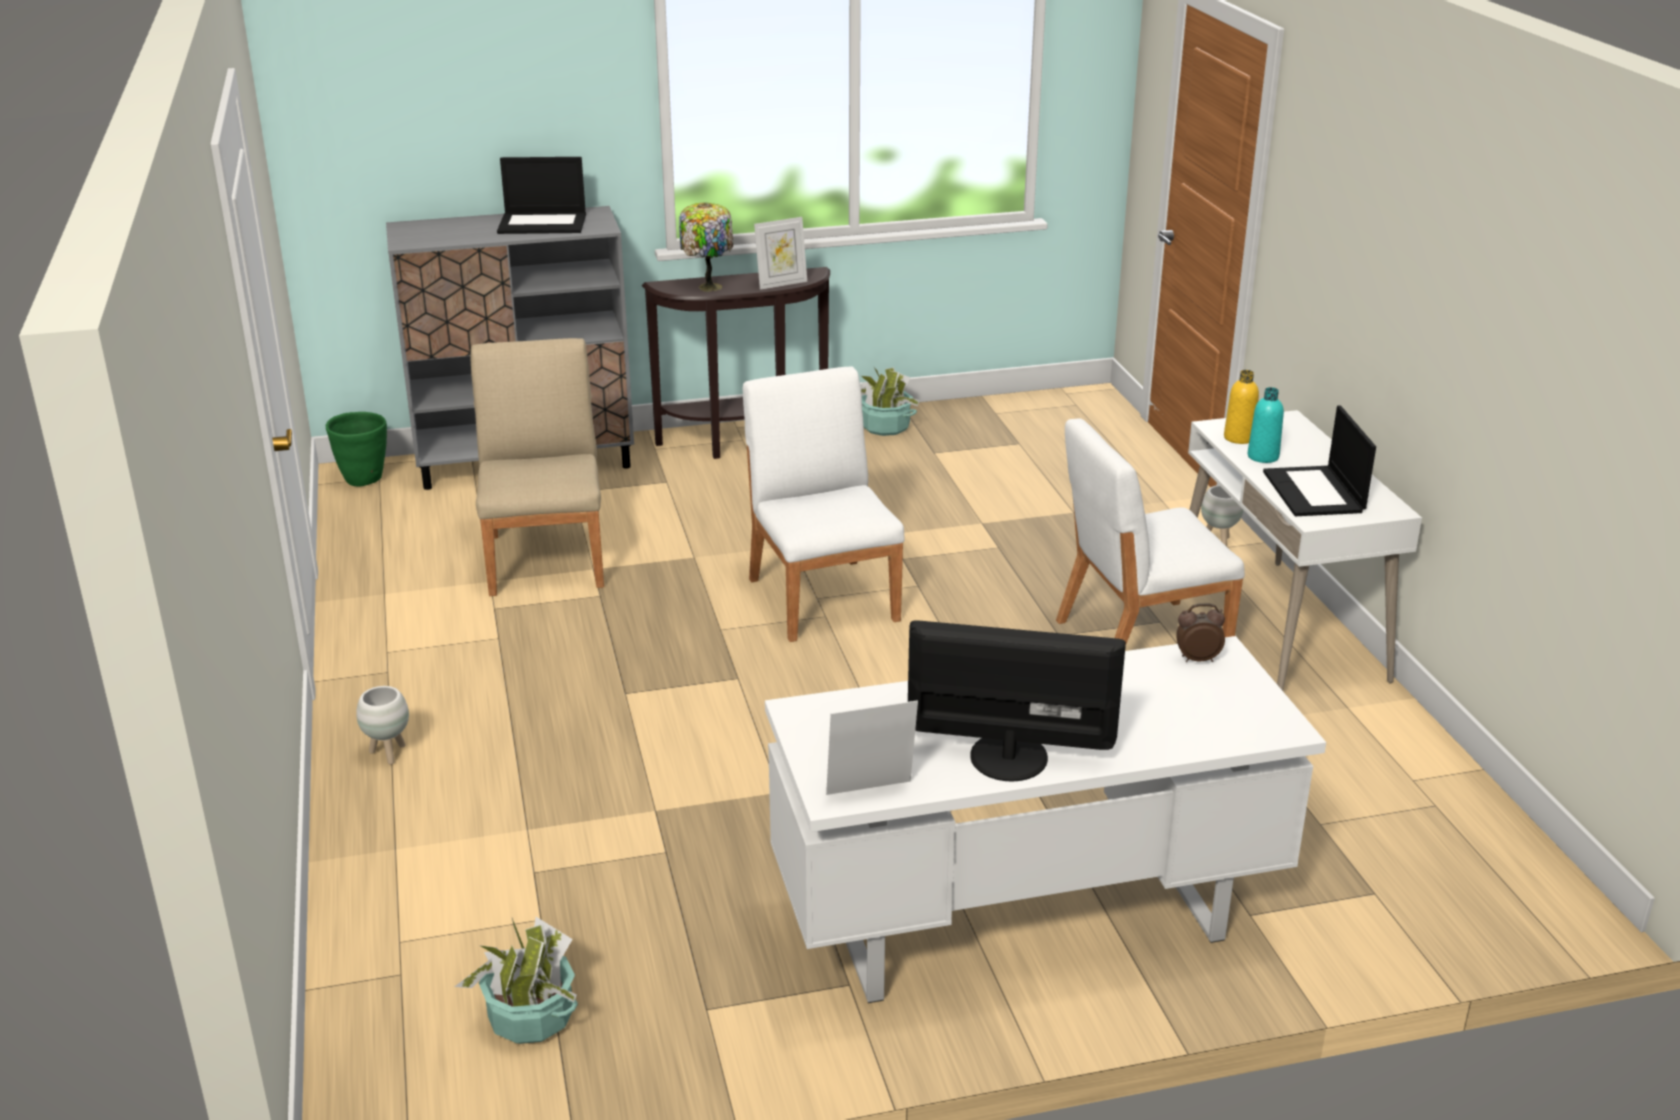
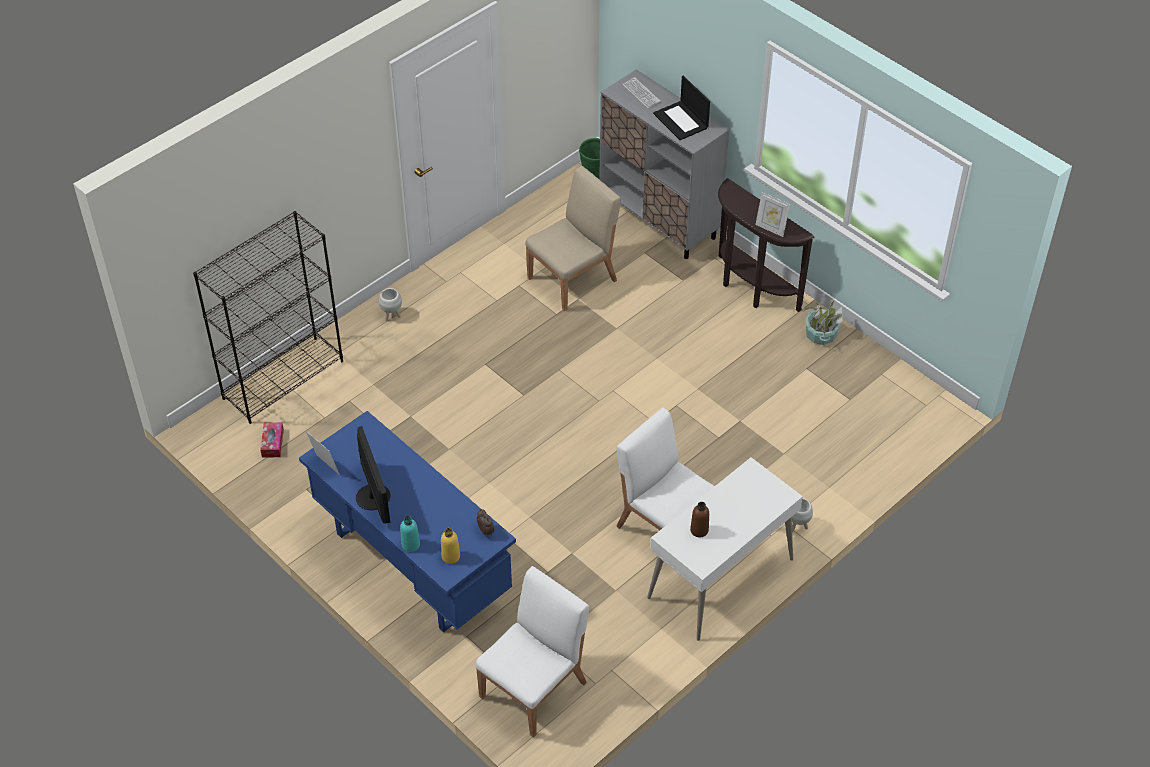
camera: 60 degrees right, 20 degrees up
potted plant [455,917,578,1044] -> tissue box [260,422,284,458]
table lamp [679,203,733,292] -> none
white chair [743,366,905,642] -> white chair moved to [475,566,589,738]
white desk [765,636,1326,1003] -> blue desk [299,411,516,632]
yellow bottle [1224,370,1259,444] -> yellow bottle moved to [441,528,460,564]
turquoise bottle [1248,387,1284,463] -> turquoise bottle moved to [400,516,420,552]
laptop [1263,405,1376,516] -> brown bottle [690,502,709,537]
none -> black bookcase [193,211,343,424]
none -> keyboard [622,77,661,108]

